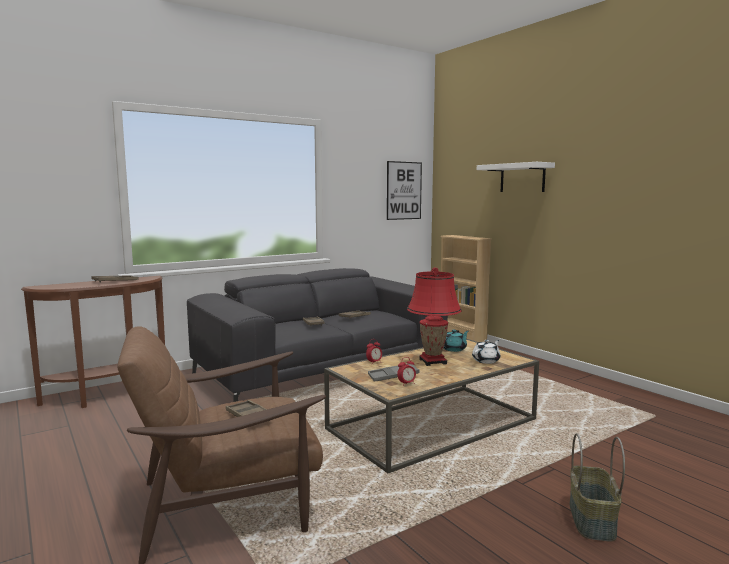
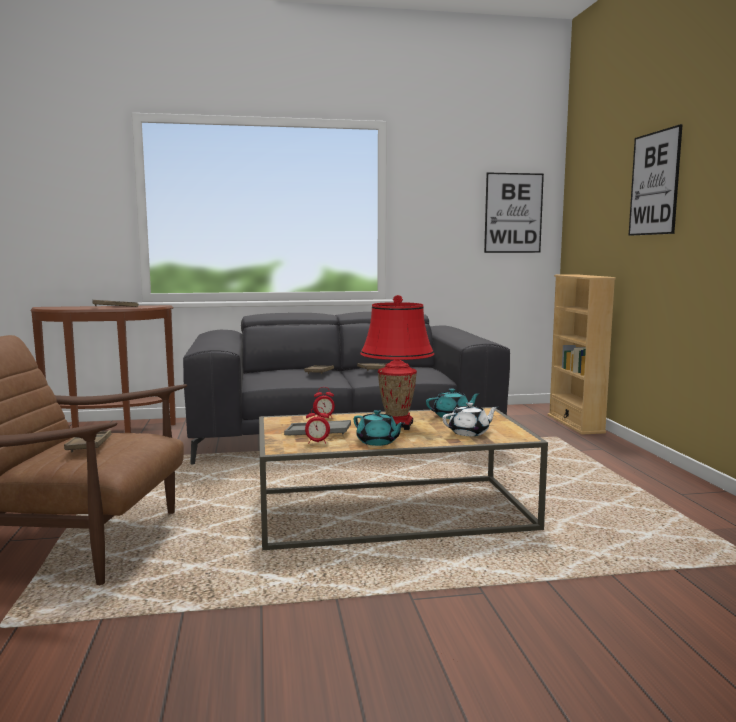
camera: 25 degrees right, 0 degrees up
white shelf [477,162,555,192] -> picture [629,124,683,236]
basket [570,433,625,542] -> none
none -> turquoise teapot [354,410,405,446]

